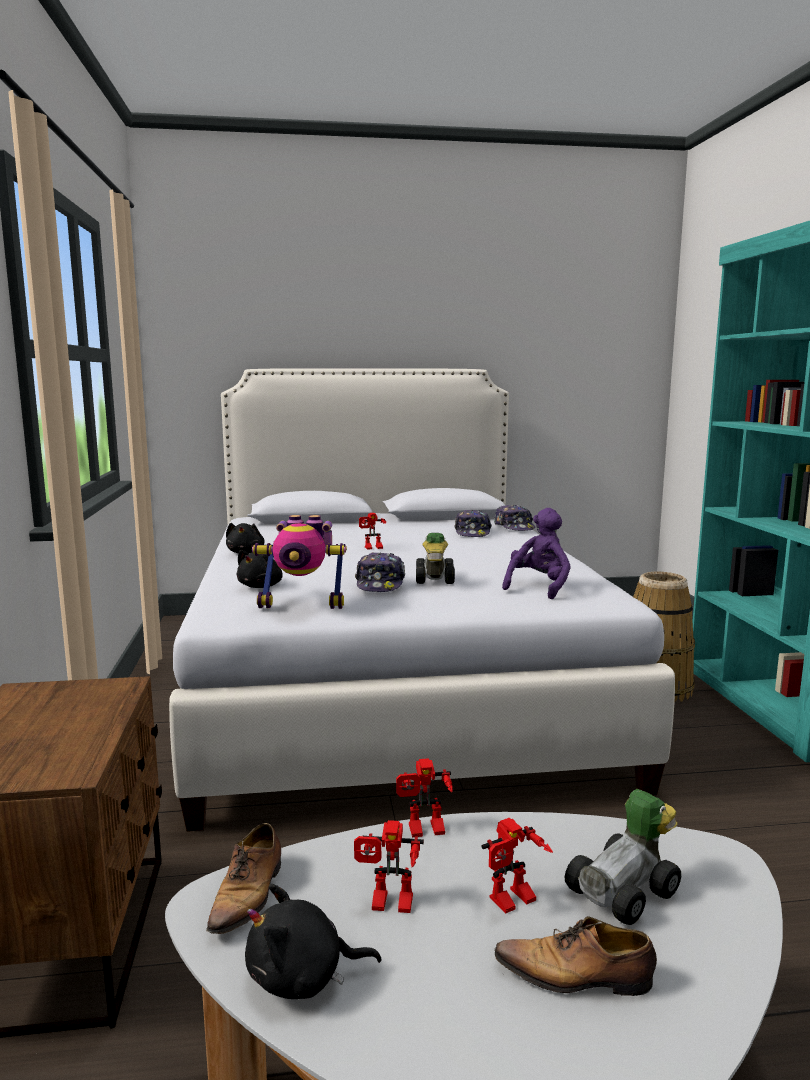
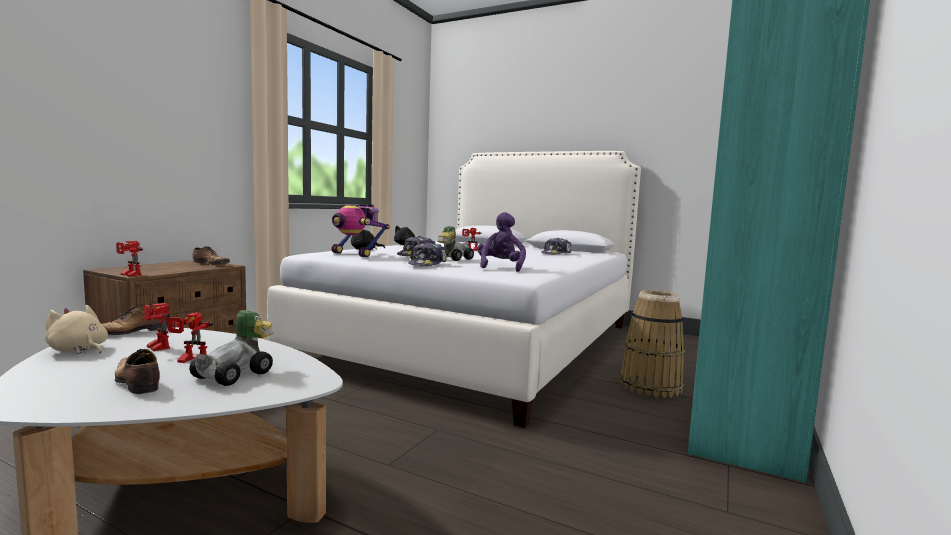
camera: 35 degrees right, 5 degrees down
black plush toy [245,884,382,999] -> beige plush toy [45,305,108,354]
toy robot [396,758,452,837] -> toy robot moved to [116,241,143,276]
cap [494,504,535,531] -> cap moved to [408,242,447,266]
purple plush toy [502,508,571,599] -> purple plush toy turned 60 degrees counterclockwise [477,212,526,272]
toy car [564,789,681,925] -> toy car turned 60 degrees counterclockwise [189,310,274,386]
none -> shoe [193,246,230,265]

